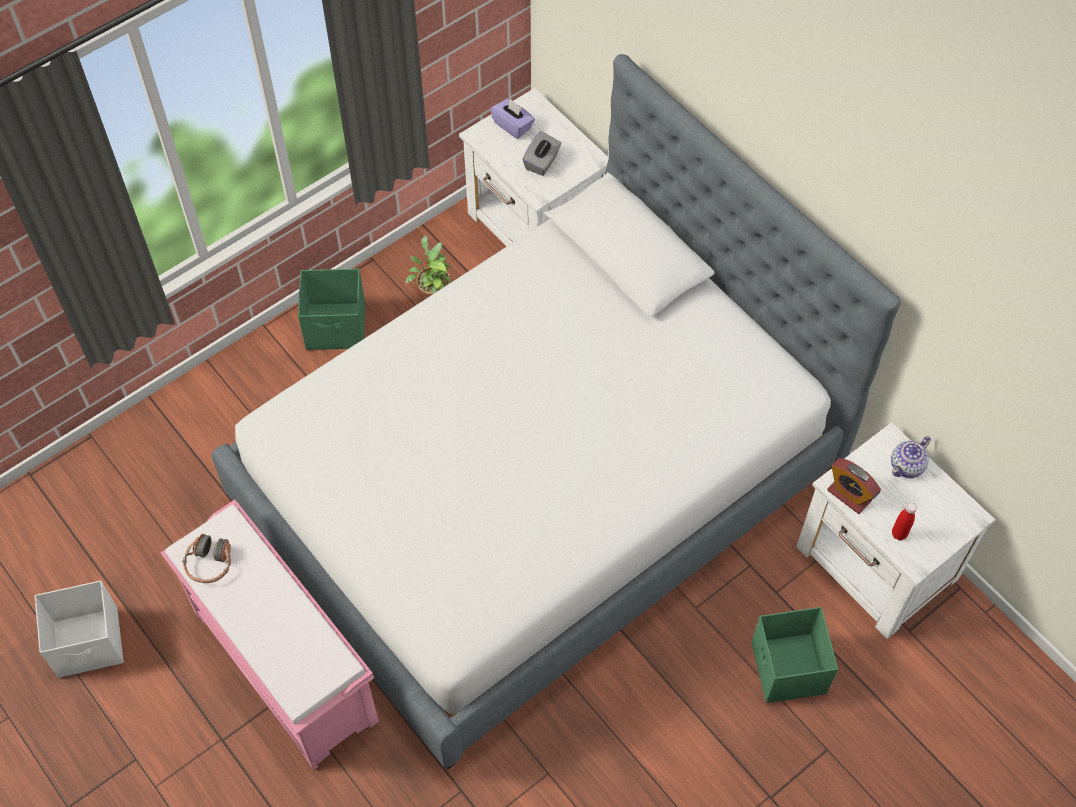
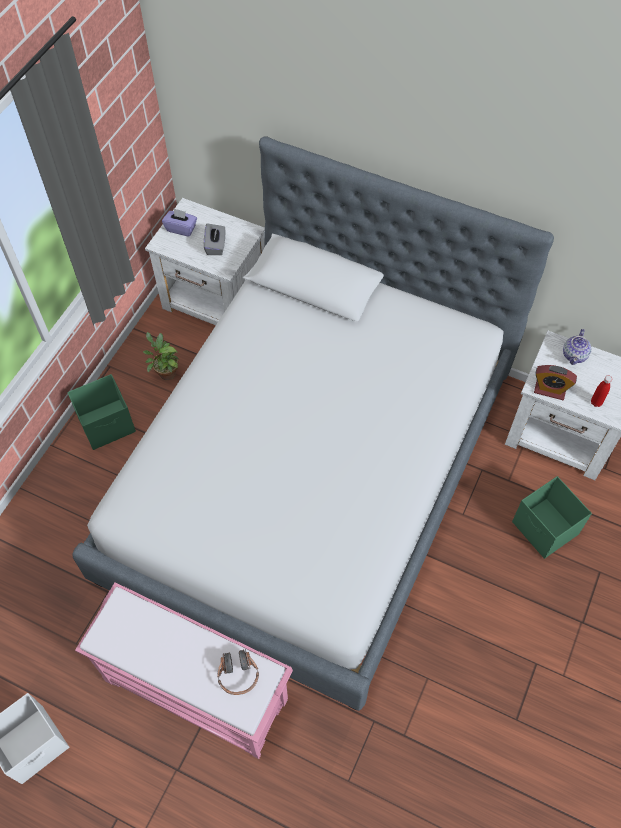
camera: 25 degrees left, 0 degrees up
headphones [182,534,231,583] -> headphones moved to [217,649,259,695]

